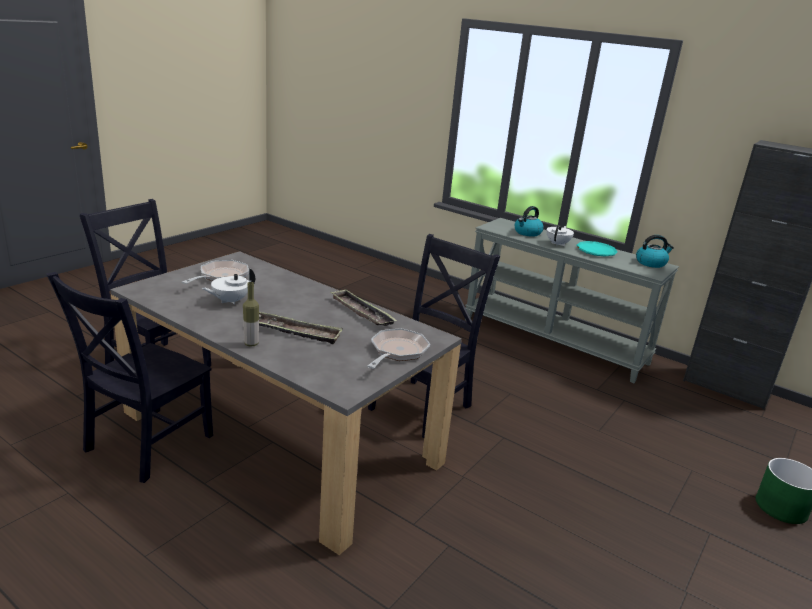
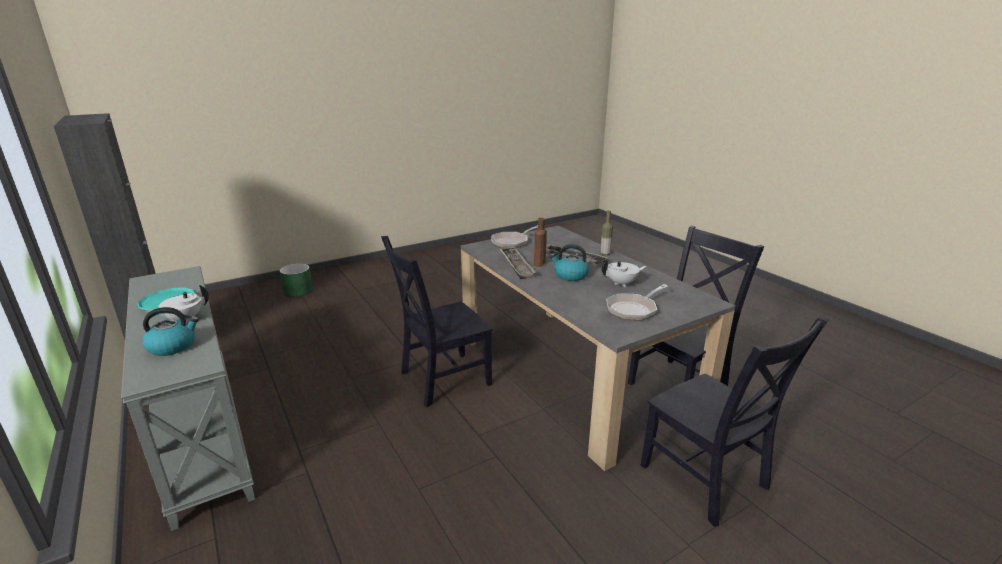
camera: 155 degrees left, 0 degrees up
kettle [636,235,674,268] -> kettle moved to [550,244,589,281]
none -> brown bottle [534,218,547,267]

